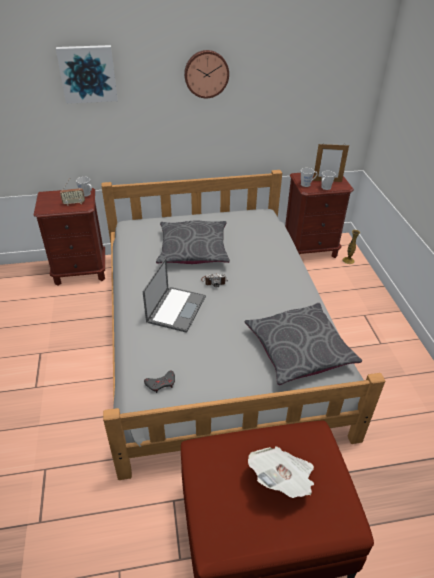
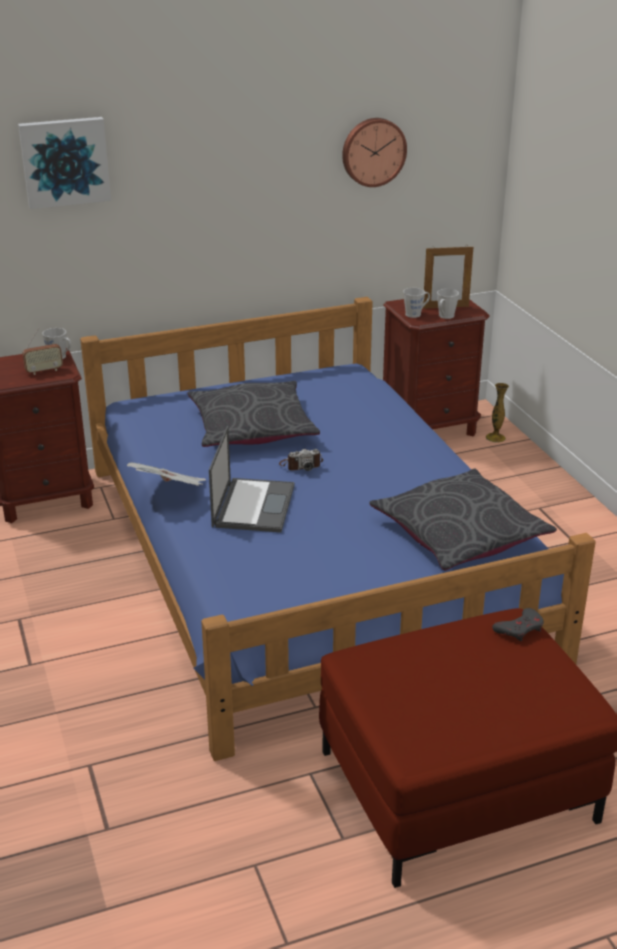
camera: 10 degrees left, 10 degrees down
grey bed [101,170,385,480] -> blue bed [80,297,596,761]
grey game controller [144,371,175,393] -> grey game controller moved to [492,608,544,641]
wall clock [184,50,229,98] -> wall clock moved to [342,118,407,187]
newspaper [248,446,314,498] -> newspaper moved to [127,463,206,486]

